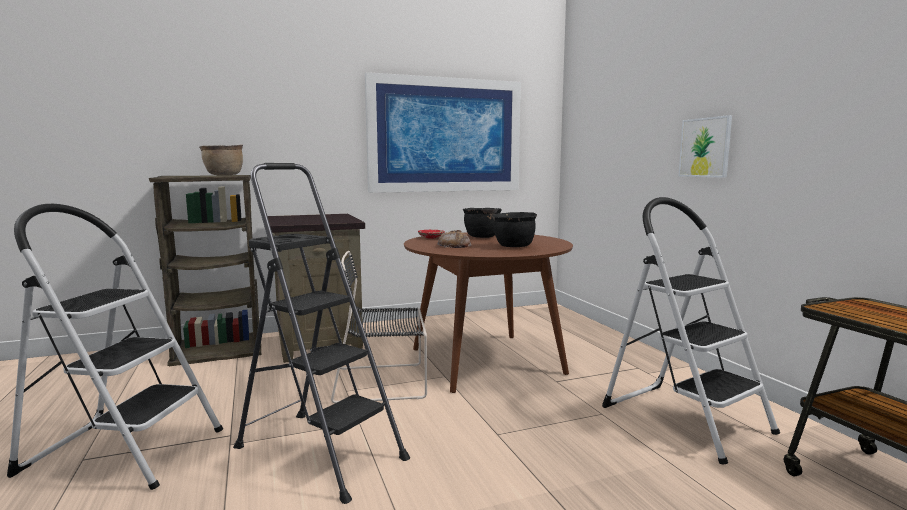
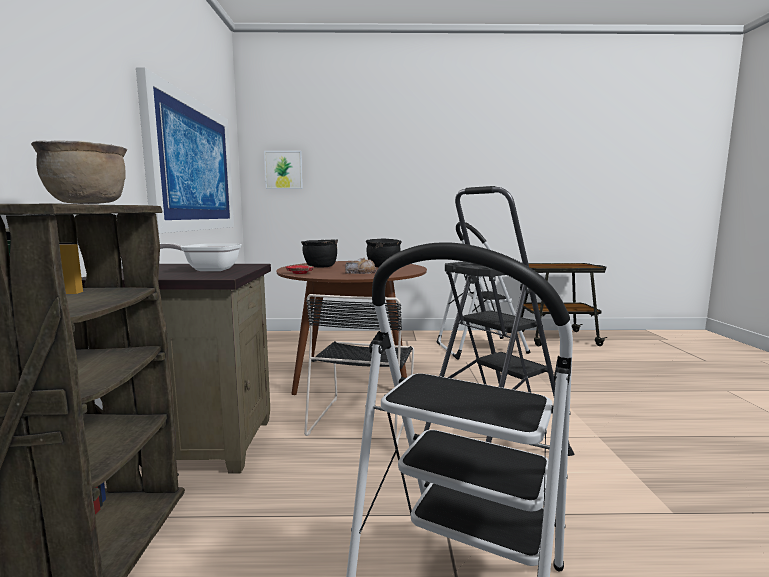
camera: 70 degrees left, 0 degrees up
picture [679,115,732,178] -> picture moved to [264,151,303,189]
none -> frying pan [160,243,242,271]

